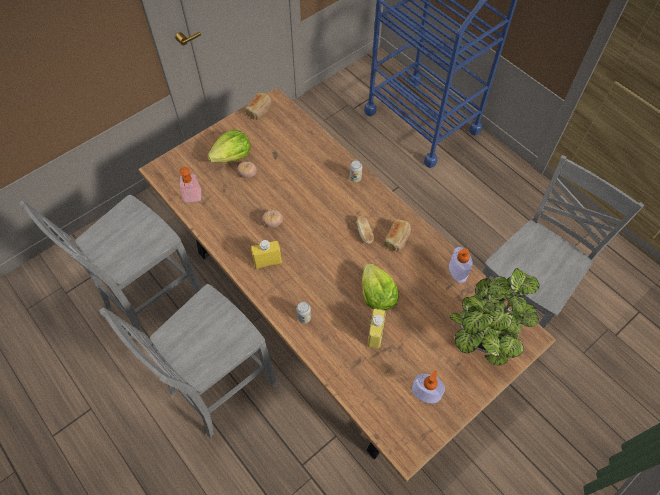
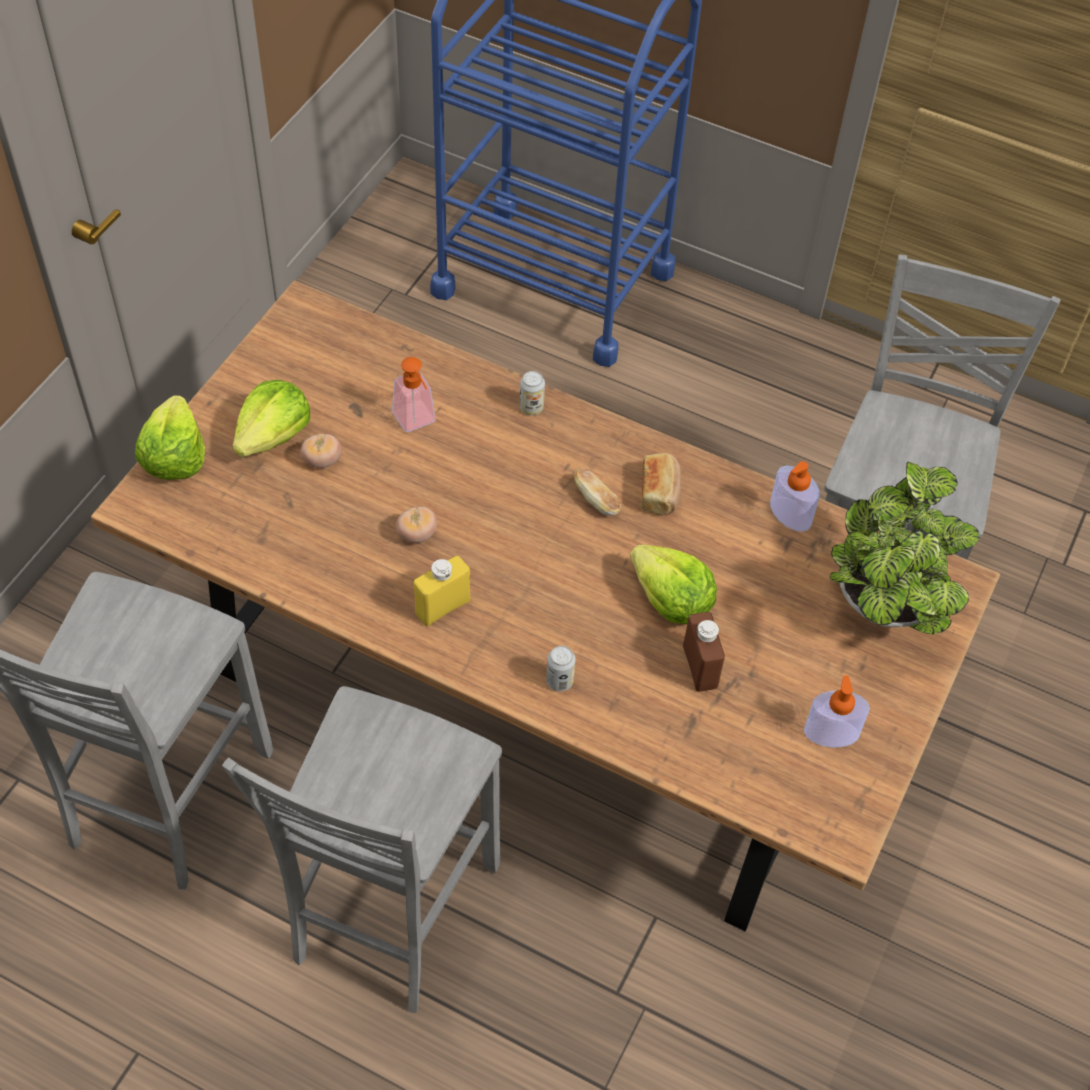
camera: 25 degrees left, 5 degrees down
soap dispenser [179,167,201,202] -> soap dispenser moved to [392,357,436,432]
bread [245,93,271,120] -> none
yellow bottle [368,309,386,349] -> brown bottle [683,612,725,692]
none -> lettuce [135,395,205,480]

